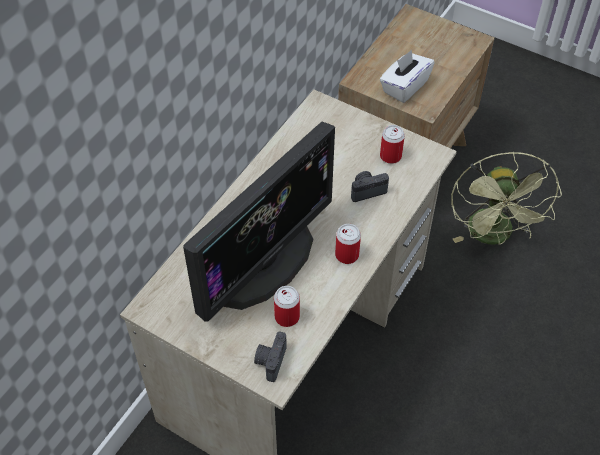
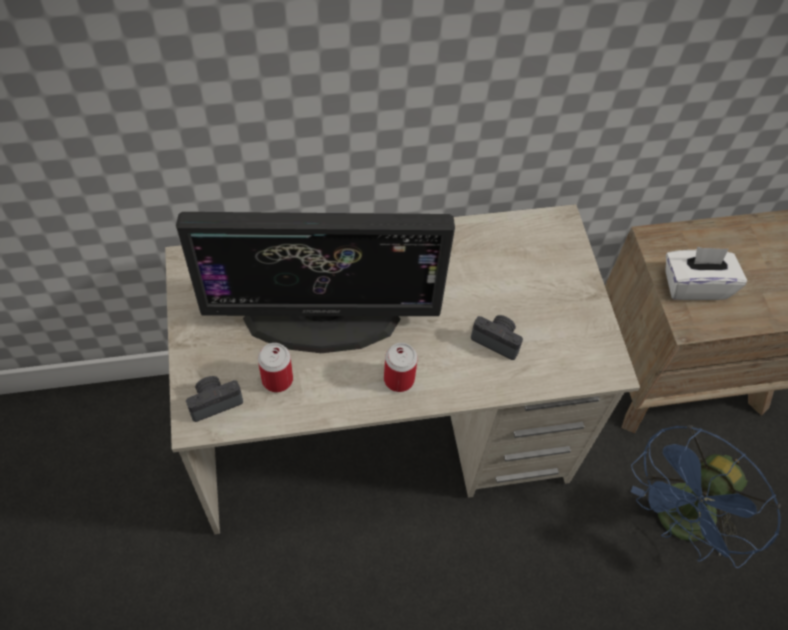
camera: 45 degrees right, 5 degrees up
can [380,125,405,164] -> none
green fan [451,152,562,245] -> blue fan [631,425,781,568]

